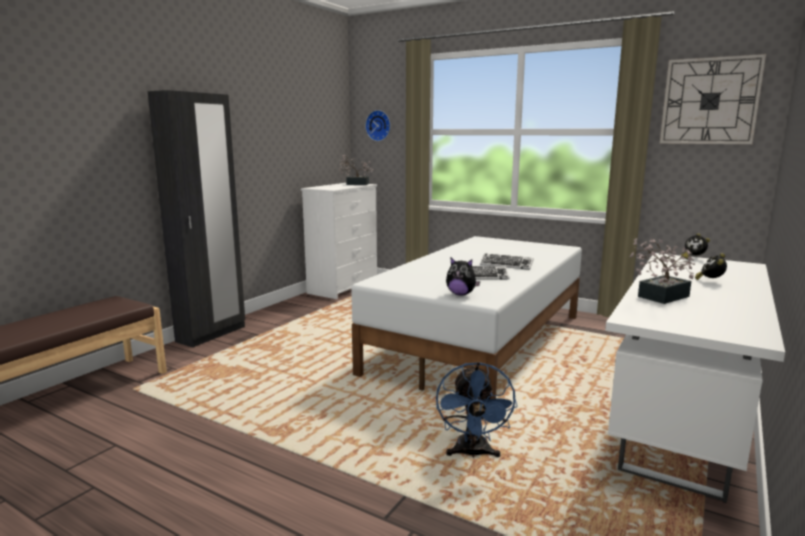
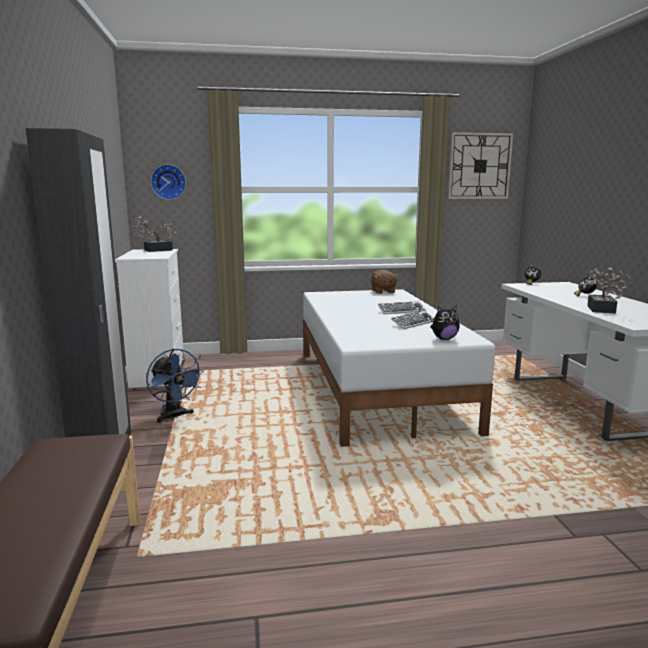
camera: 40 degrees left, 0 degrees up
blue fan [436,362,518,459] -> blue fan moved to [146,349,204,423]
none -> brown plush toy [371,270,398,294]

